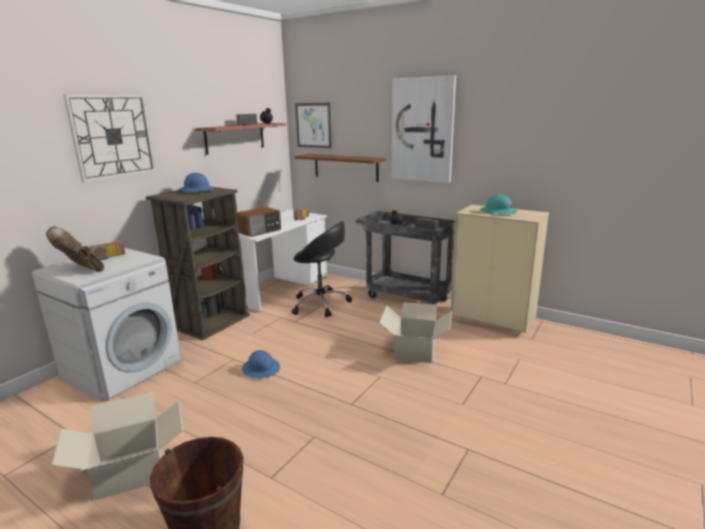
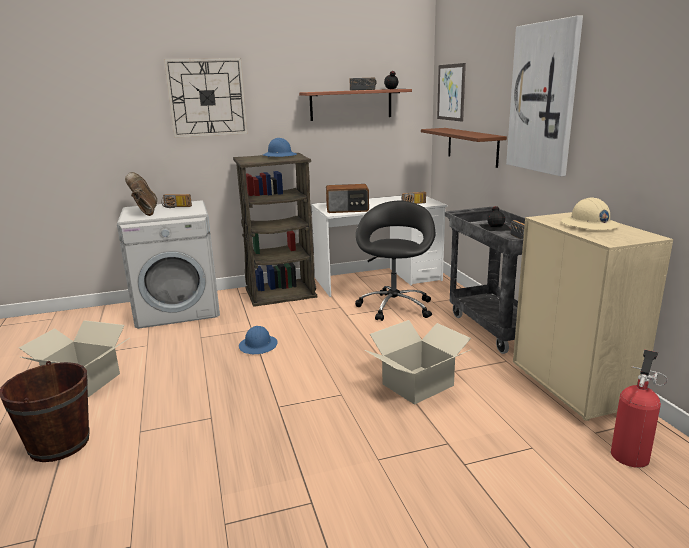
camera: 40 degrees right, 0 degrees up
black office chair [292,221,352,317] -> black office chair turned 135 degrees counterclockwise [355,201,436,321]
turquoise hard hat [480,194,518,215] -> beige hard hat [561,197,620,230]
none -> fire extinguisher [611,350,668,468]

